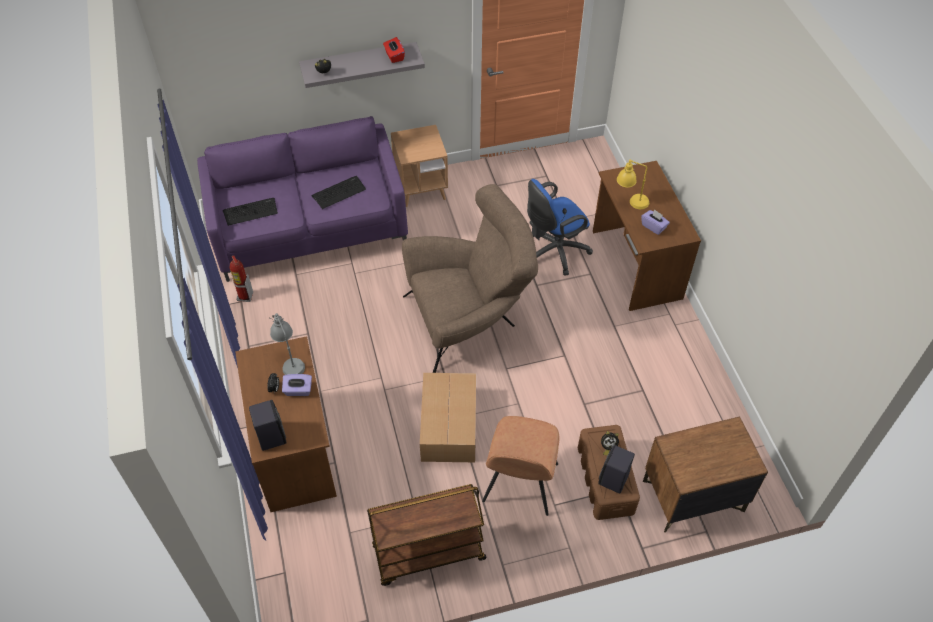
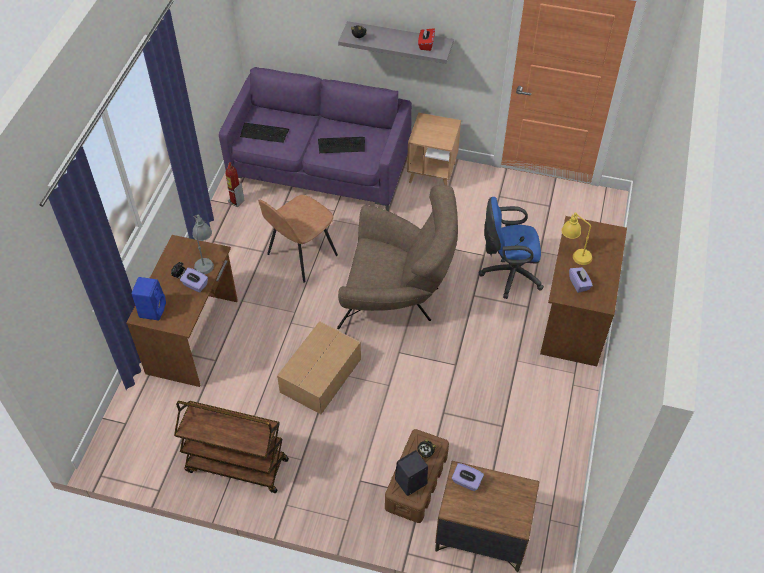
camera: 30 degrees right, 0 degrees up
black speaker [249,400,286,451] -> blue speaker [132,277,166,320]
brown chair [482,416,560,516] -> brown chair moved to [258,195,338,283]
none -> purple tissue box [452,463,484,491]

